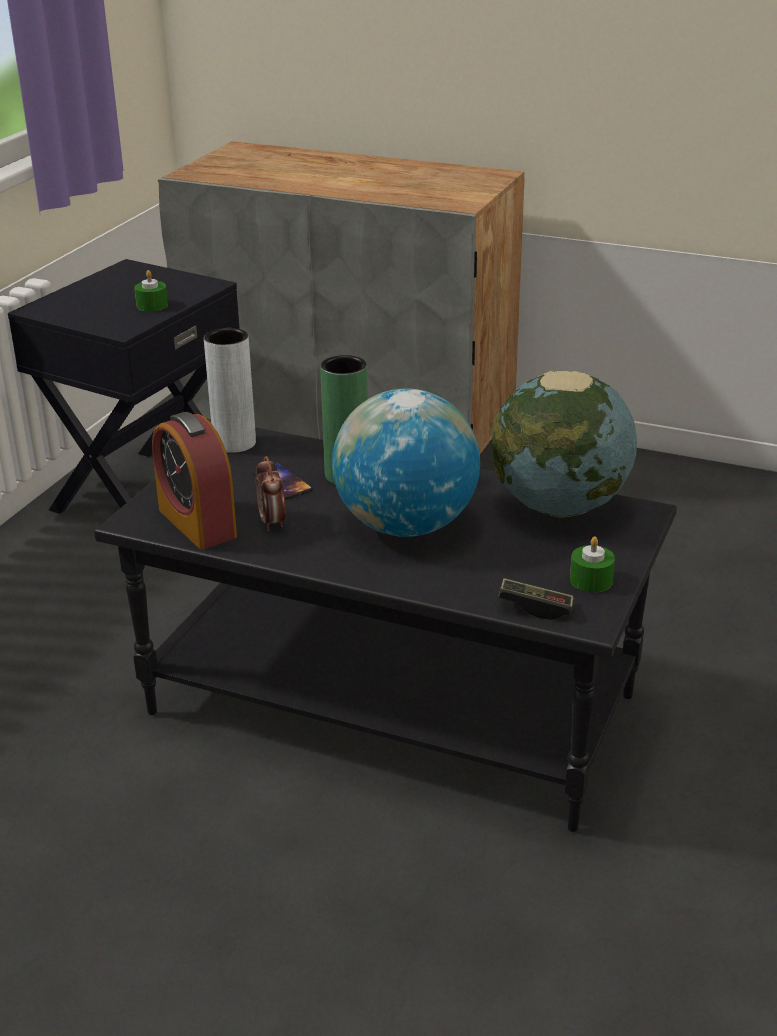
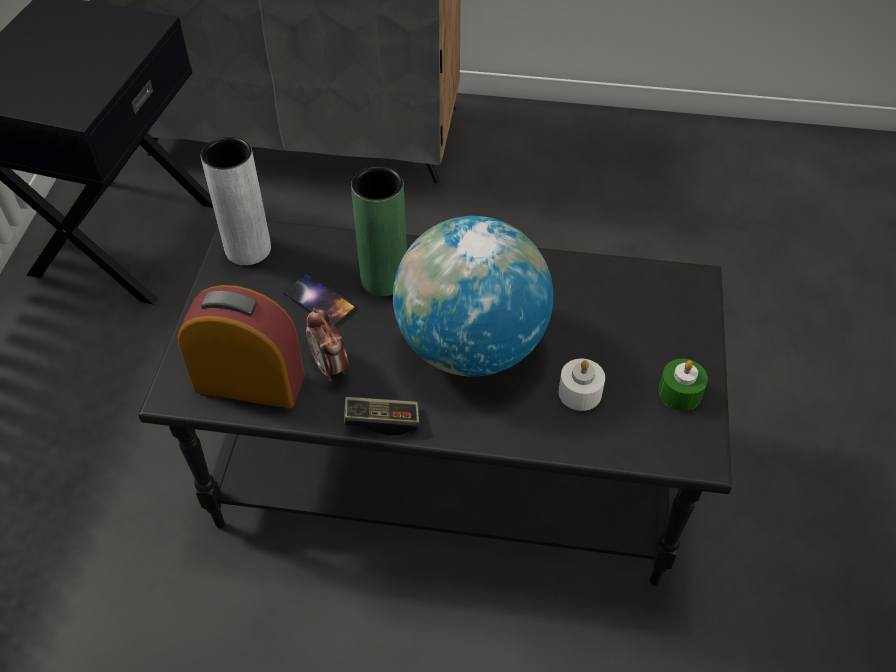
camera: 15 degrees left, 20 degrees up
green candle [134,270,168,312] -> none
alarm clock [152,412,237,549] -> alarm clock turned 150 degrees clockwise [178,285,305,409]
globe [492,371,637,518] -> none
game controller [498,578,574,620] -> game controller moved to [344,397,419,435]
none -> white candle [559,359,605,411]

